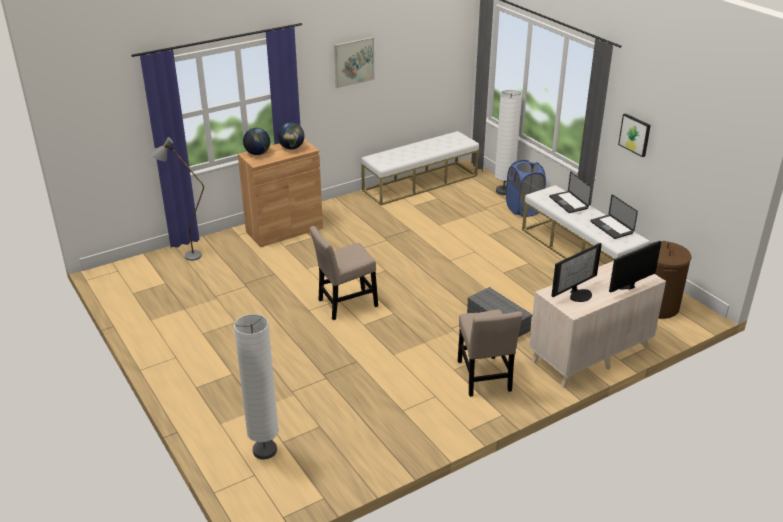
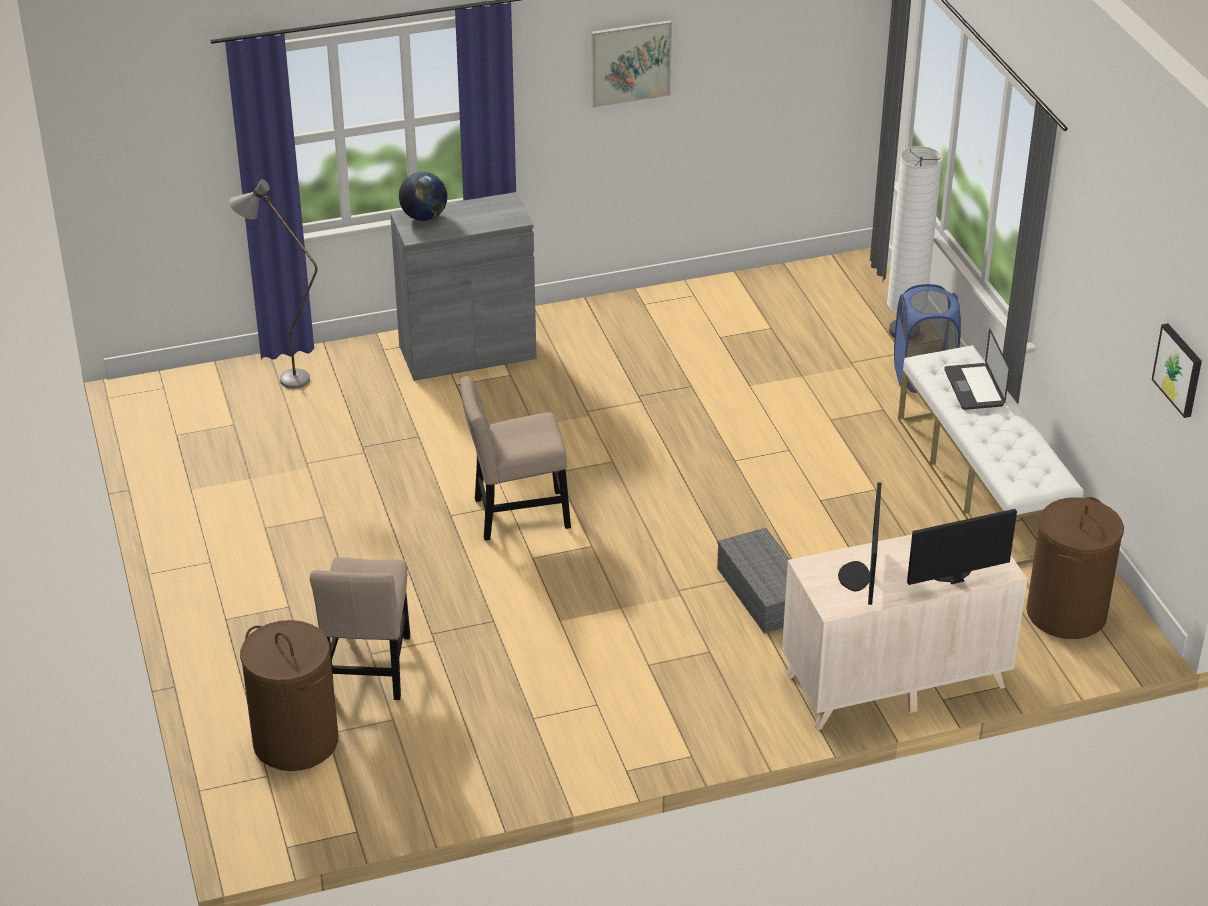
camera: 15 degrees right, 5 degrees up
white floor lamp [234,314,279,460] -> brown laundry basket [240,620,338,771]
brown cabinet [238,139,323,247] -> grey cabinet [390,192,536,381]
globe [277,122,304,150] -> none
white bench [361,131,479,205] -> none
beige chair [458,310,523,397] -> beige chair moved to [310,557,410,700]
monitor [551,243,602,302] -> monitor turned 120 degrees clockwise [838,482,881,605]
laptop [590,194,638,239] -> none
picture [618,113,651,157] -> picture moved to [1152,323,1202,418]

